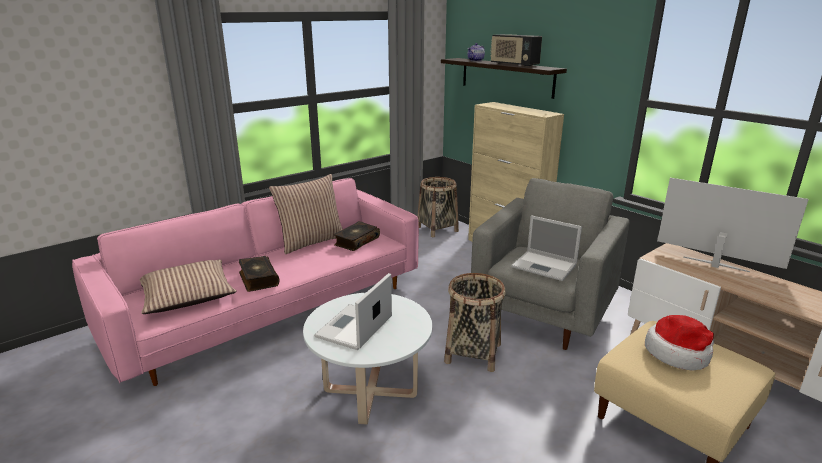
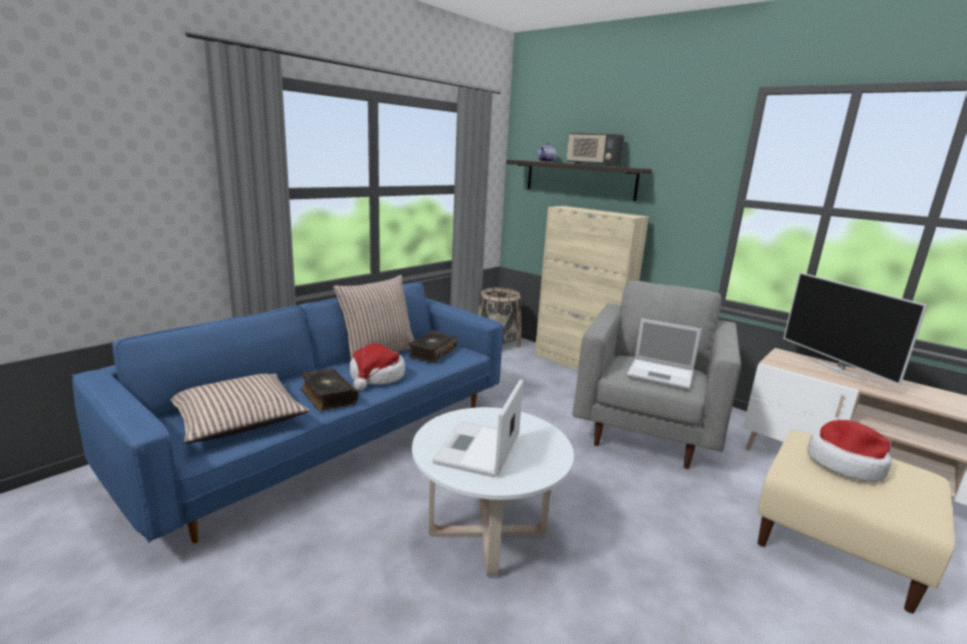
camera: 10 degrees left, 5 degrees down
pink sofa [72,178,419,386] -> blue sofa [72,282,503,543]
basket [444,273,506,372] -> none
television [657,178,809,272] -> television turned 135 degrees counterclockwise [783,272,927,385]
none -> hat [350,343,405,391]

